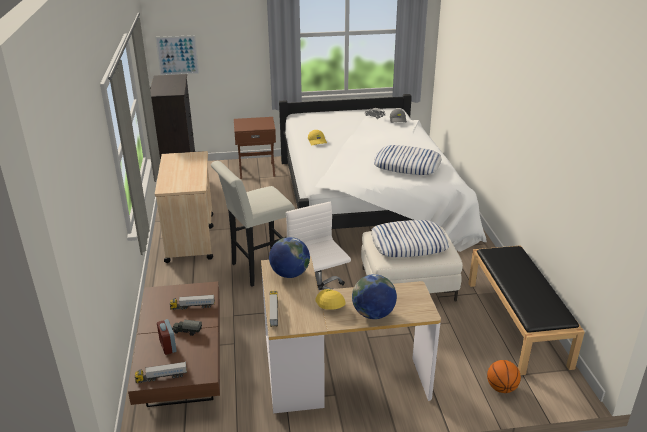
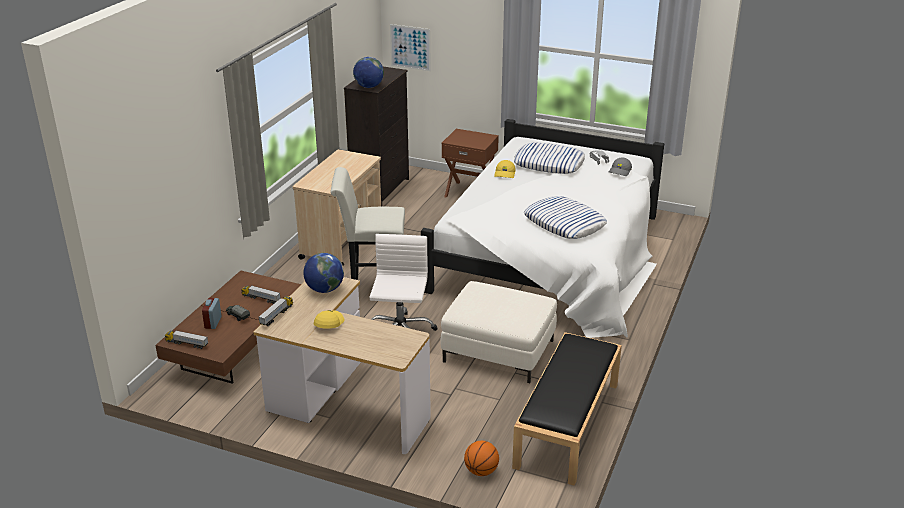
camera: 30 degrees right, 0 degrees up
globe [352,274,397,319] -> globe moved to [353,57,384,88]
pillow [371,220,449,257] -> pillow moved to [514,142,585,174]

